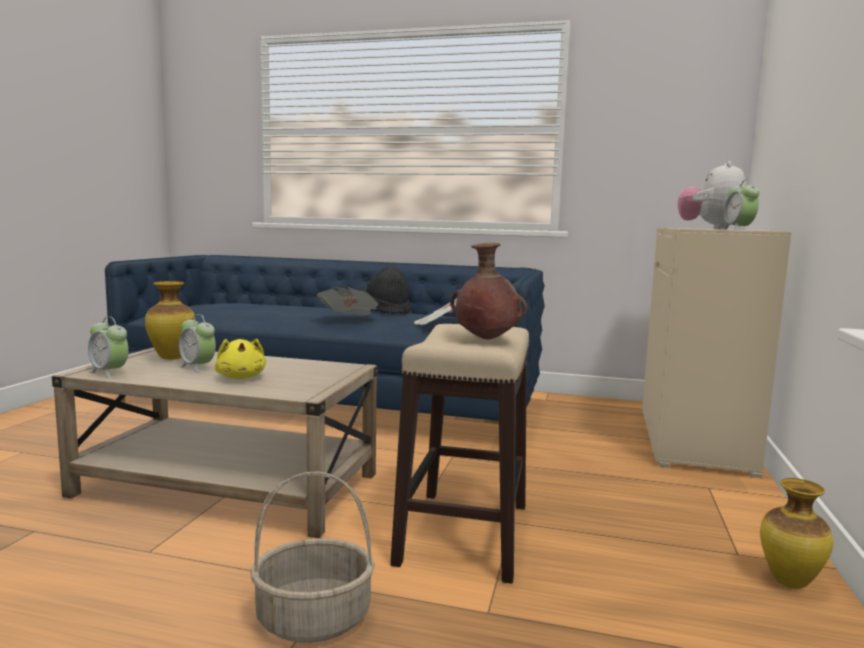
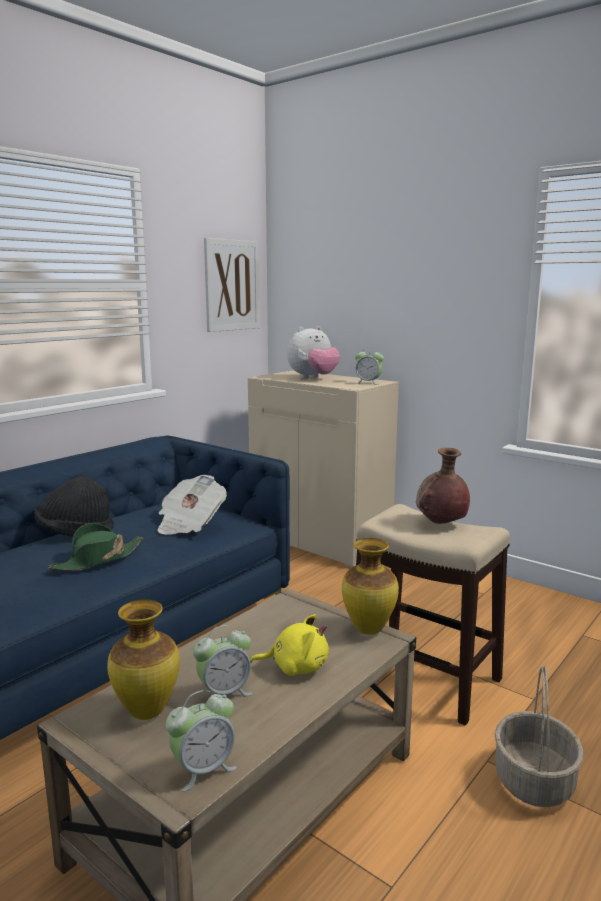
camera: 65 degrees left, 5 degrees up
newspaper [317,287,379,315] -> green hat [48,523,143,571]
plush toy [678,161,746,229] -> plush toy turned 75 degrees counterclockwise [287,326,340,379]
vase [760,478,833,589] -> vase moved to [342,538,399,635]
none -> picture [204,238,260,332]

